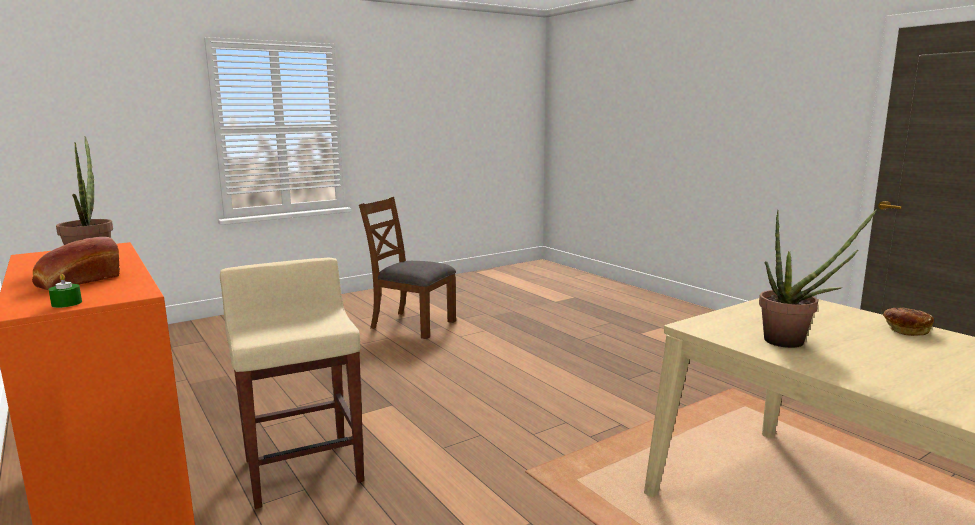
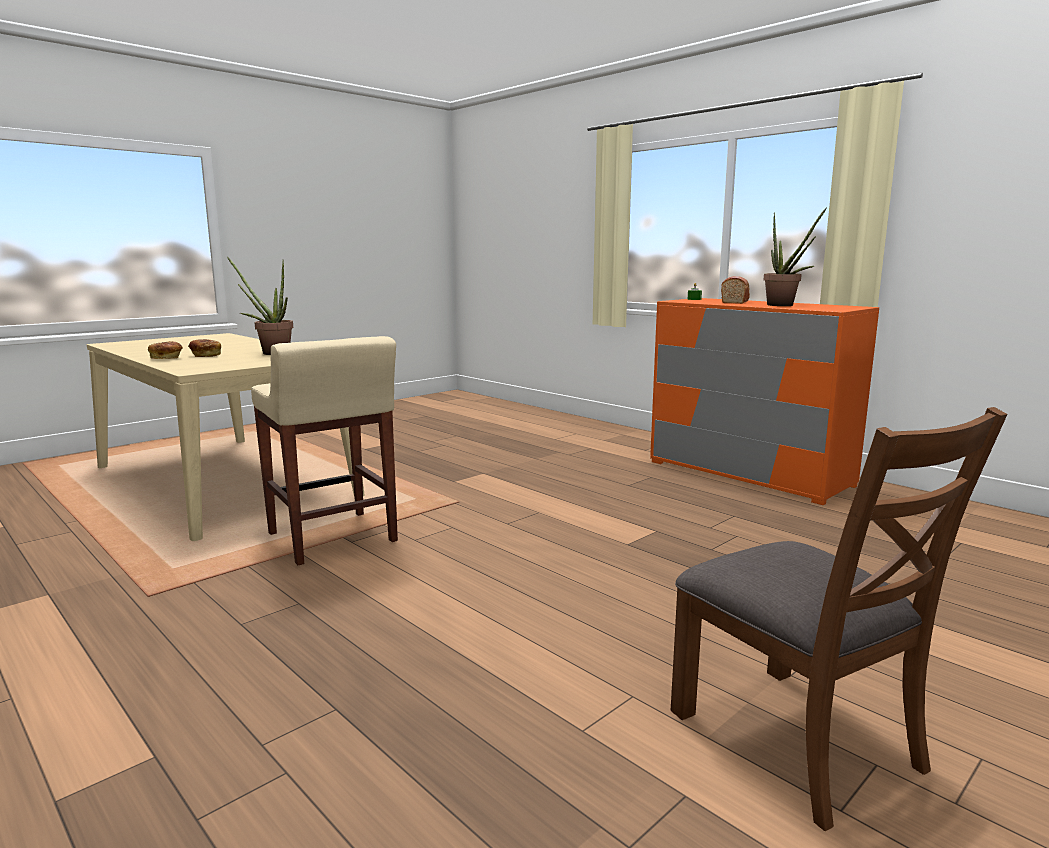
camera: 170 degrees right, 0 degrees up
beige stool [220,258,364,509] -> beige stool moved to [251,336,398,565]
brown chair [359,197,456,339] -> brown chair turned 45 degrees clockwise [671,407,1008,831]
none -> bread [188,339,221,357]

